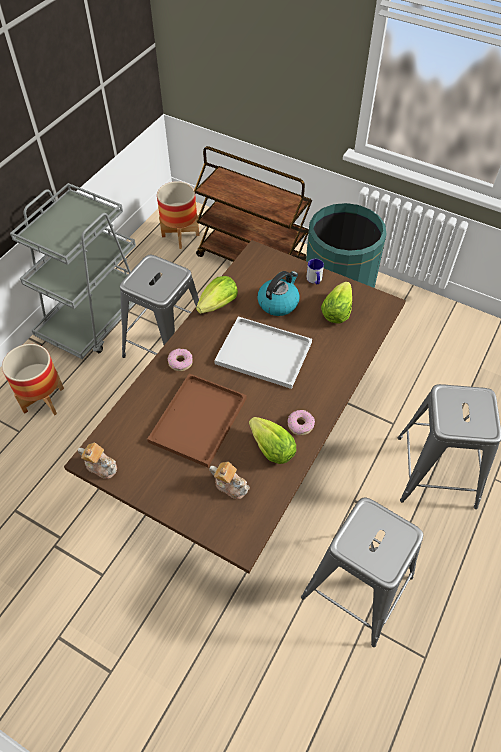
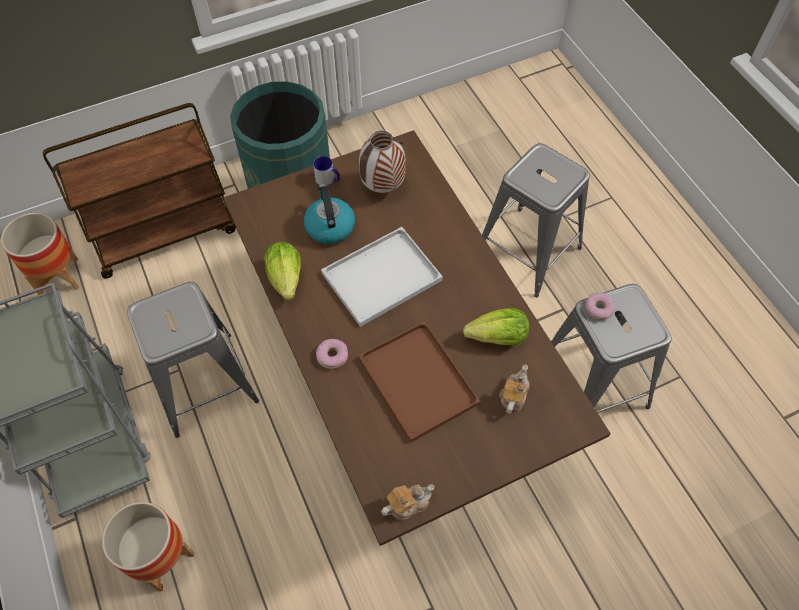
camera: 55 degrees left, 5 degrees up
teapot [209,462,250,499] -> teapot turned 45 degrees counterclockwise [499,364,530,414]
donut [288,410,315,436] -> donut moved to [585,293,615,320]
lettuce [321,281,352,324] -> vase [359,131,406,193]

